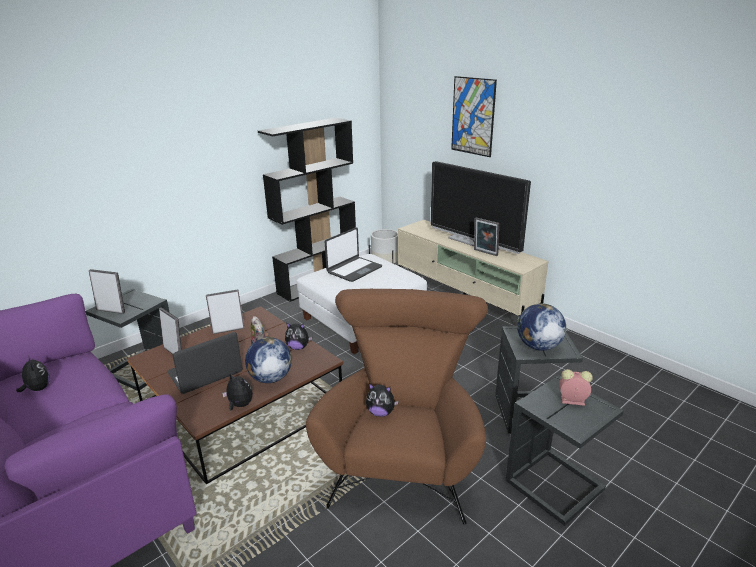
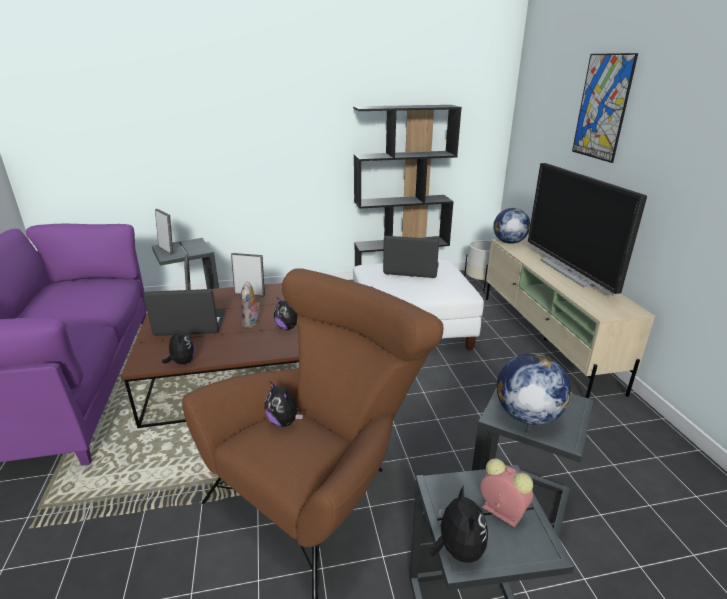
camera: 30 degrees right, 0 degrees up
plush toy [16,356,50,392] -> plush toy moved to [430,485,488,563]
globe [245,337,292,383] -> globe moved to [493,208,530,244]
laptop [325,227,383,282] -> laptop turned 150 degrees counterclockwise [383,236,439,278]
picture frame [474,217,499,256] -> none

